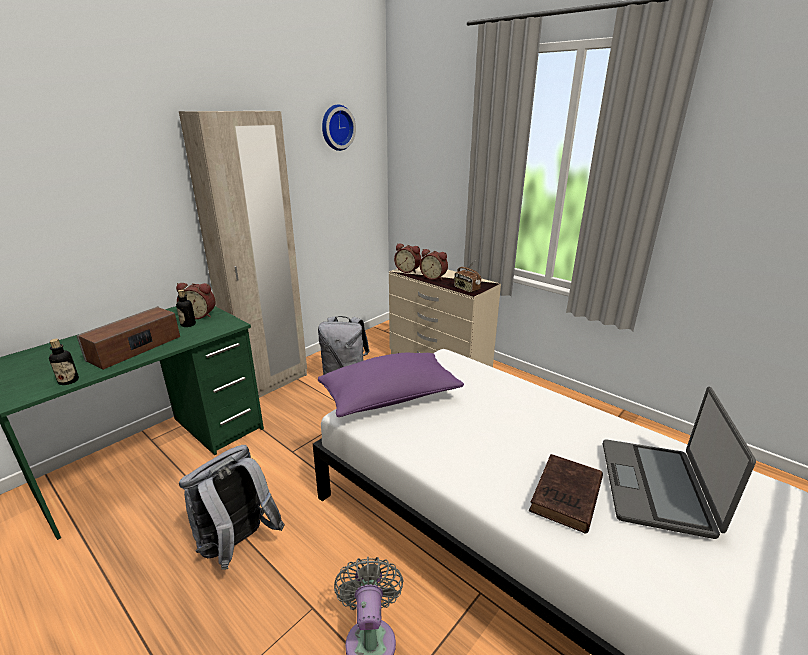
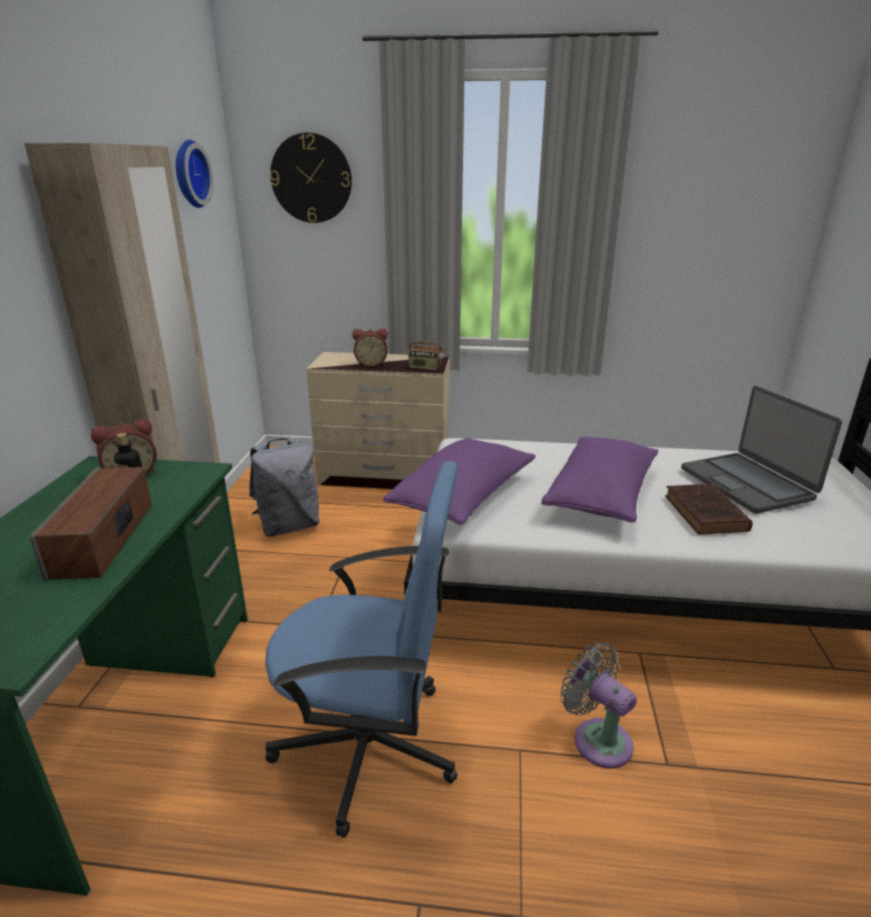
camera: 35 degrees left, 0 degrees up
bottle [49,339,79,385] -> none
grey backpack [179,445,285,570] -> blue office chair [265,461,458,838]
alarm clock [394,243,421,273] -> none
none -> wall clock [270,133,352,223]
none -> purple pillow [541,437,658,522]

